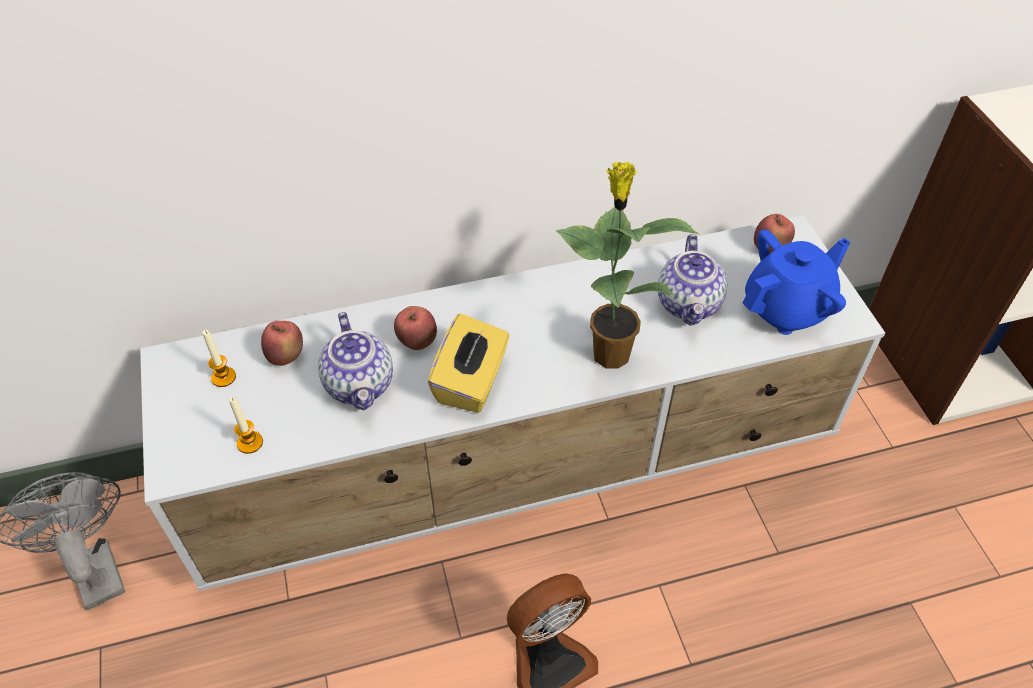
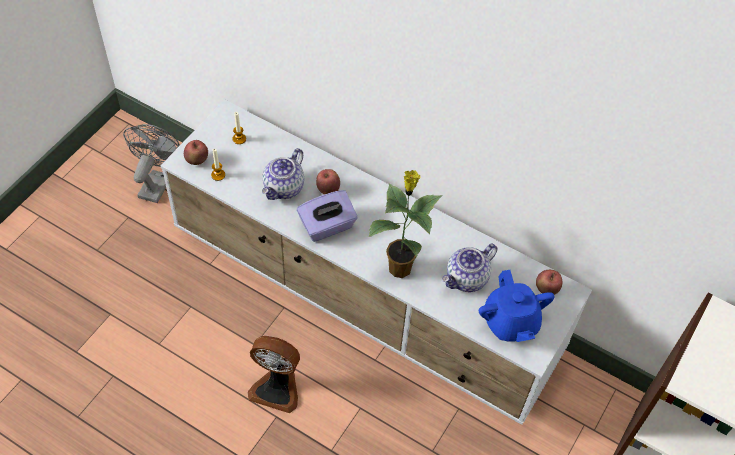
camera: 45 degrees right, 5 degrees up
apple [261,321,303,366] -> apple moved to [184,140,208,165]
yellow tissue box [428,313,509,413] -> purple tissue box [297,190,358,242]
blue teapot [743,229,850,335] -> blue teapot turned 60 degrees clockwise [479,270,555,342]

